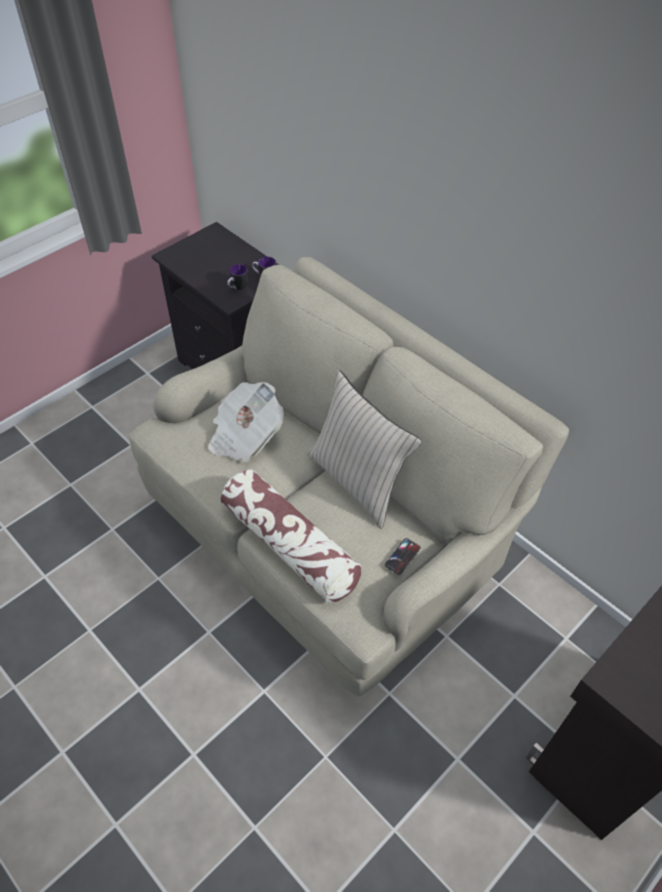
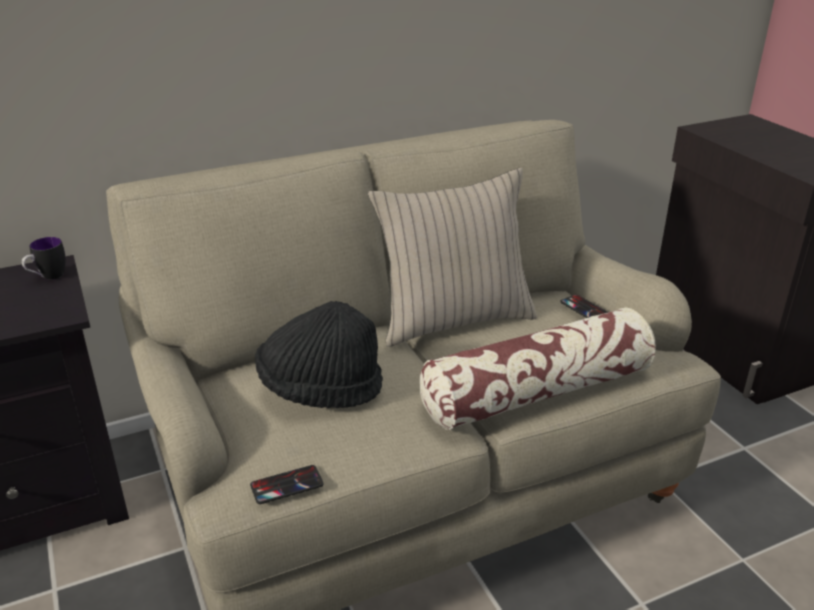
camera: 70 degrees left, 20 degrees down
newspaper [208,382,284,463] -> black hat [255,301,383,408]
mug [227,264,248,290] -> none
none -> phone [250,465,324,504]

